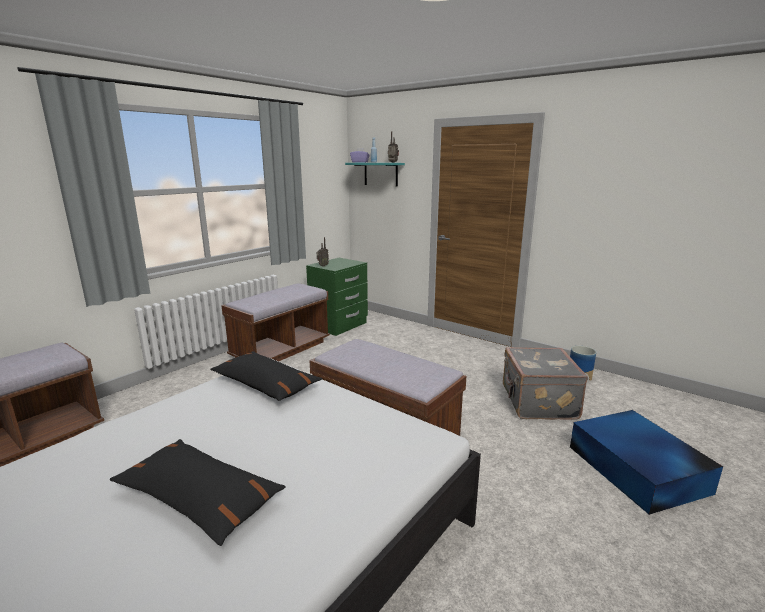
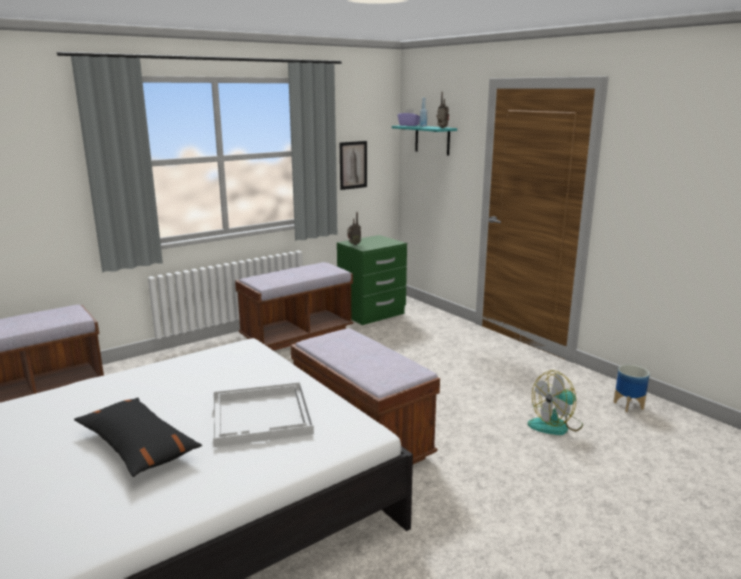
camera: 15 degrees right, 0 degrees up
black pillow [210,351,322,401] -> none
grey suitcase [503,347,588,420] -> fan [528,370,583,435]
blue storage box [570,410,723,515] -> none
none -> white tray [213,382,314,447]
none -> picture [340,141,367,190]

